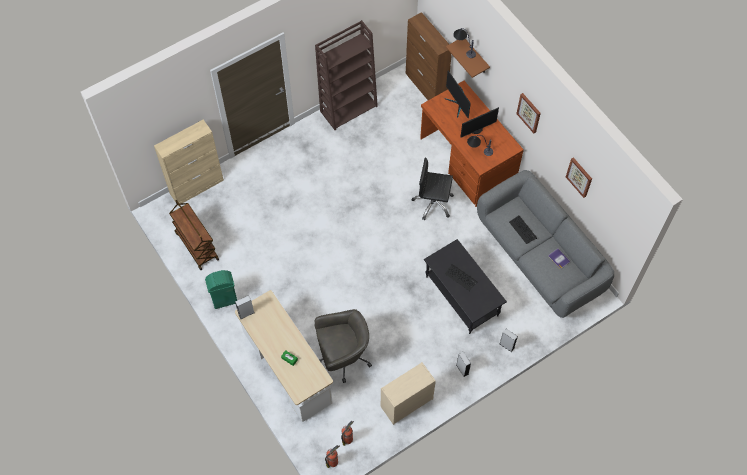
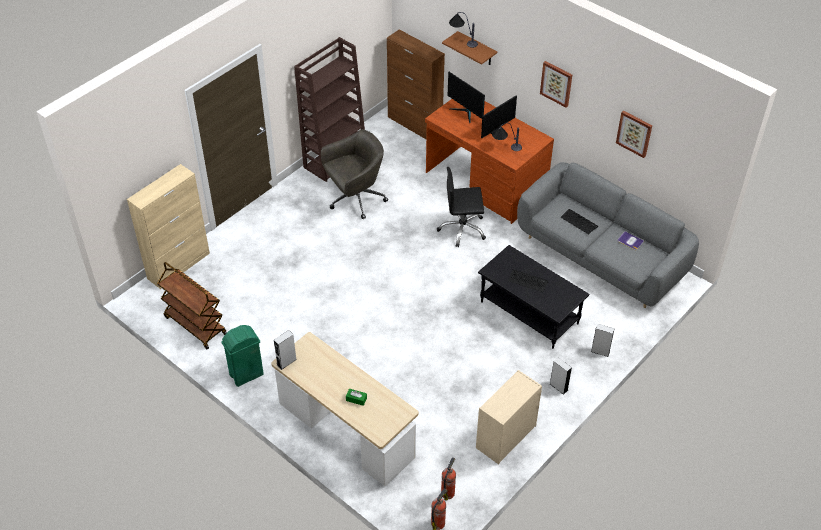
camera: 15 degrees left, 15 degrees down
grey office chair [314,309,372,383] -> grey office chair moved to [321,130,388,219]

